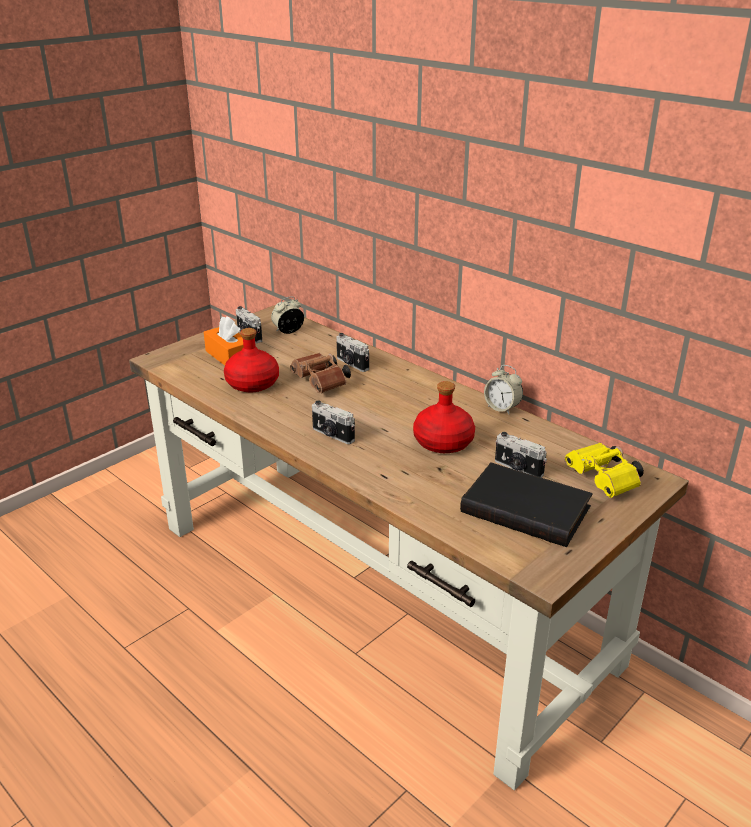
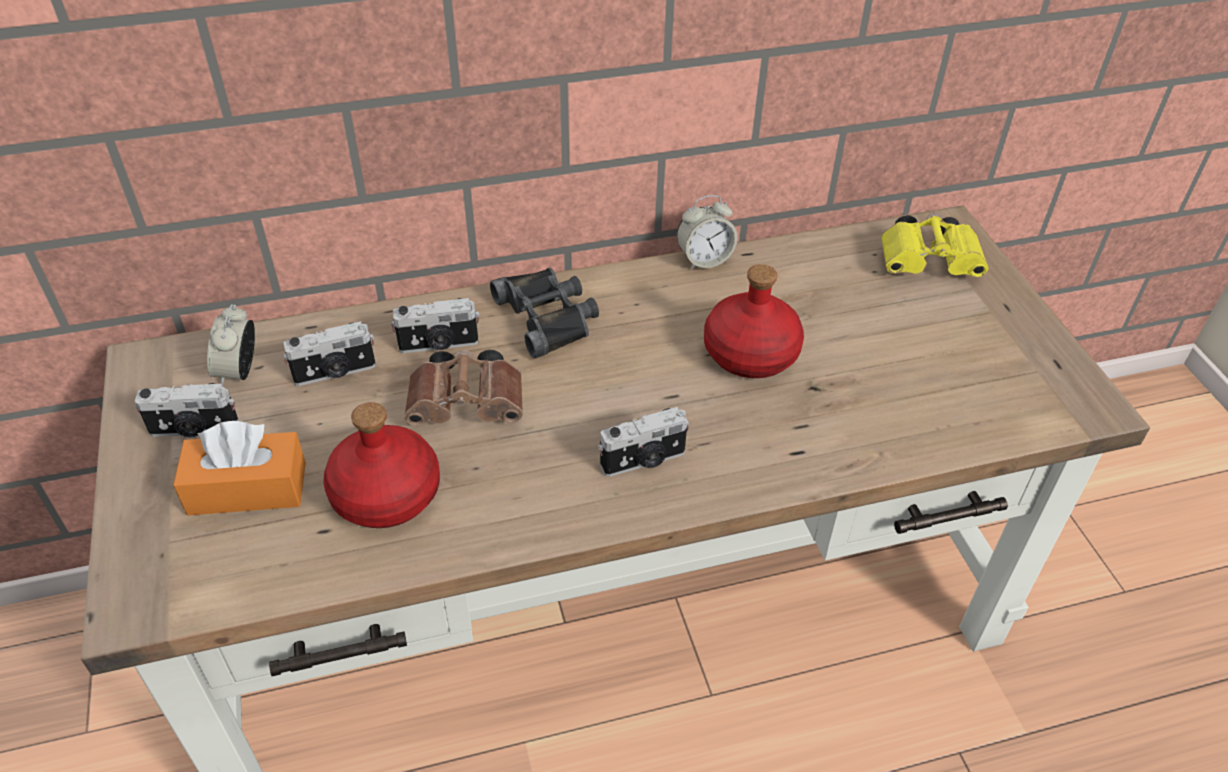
camera: 60 degrees left, 15 degrees up
black book [460,462,593,547] -> none
camera [495,432,547,478] -> camera moved to [283,321,376,386]
none -> black binoculars [490,267,599,359]

